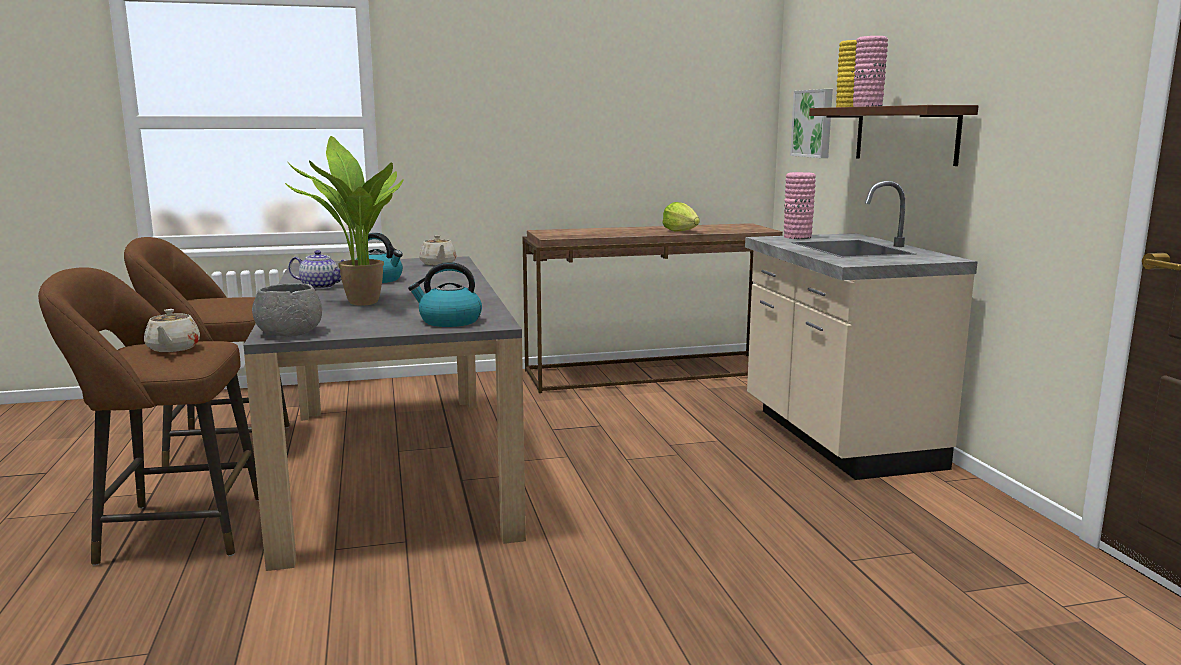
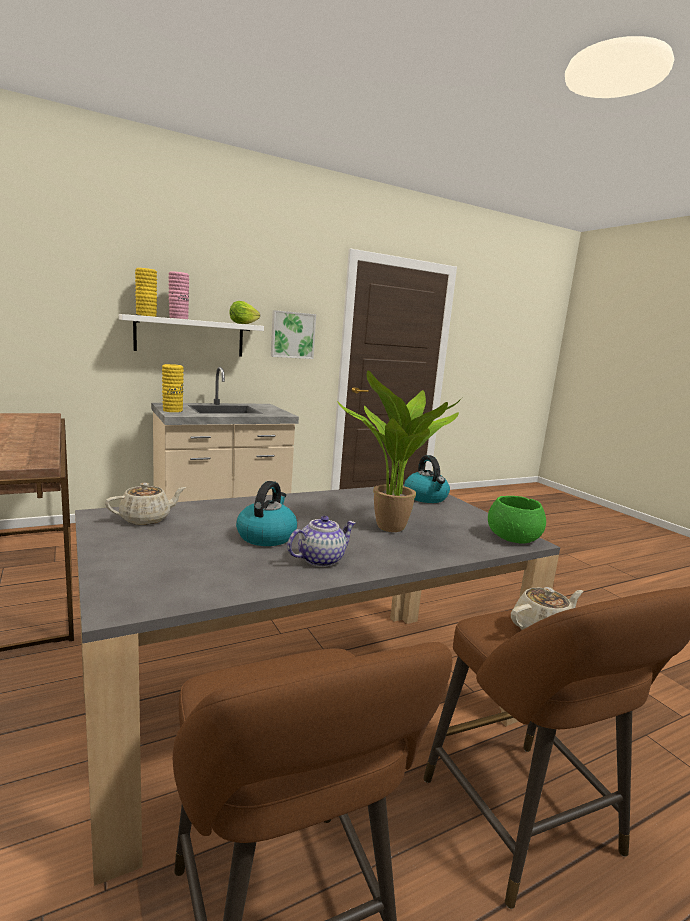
camera: 105 degrees left, 0 degrees up
grey bowl [252,283,322,336] -> green bowl [488,496,546,544]
teapot [288,250,348,289] -> teapot turned 60 degrees clockwise [287,516,356,567]
lettuce [662,202,700,232] -> lettuce moved to [229,301,260,324]
pink vase [784,172,816,239] -> yellow vase [162,364,184,412]
picture [790,89,833,158] -> picture moved to [271,310,316,359]
brown shelf [809,105,978,166] -> white shelf [119,314,264,357]

